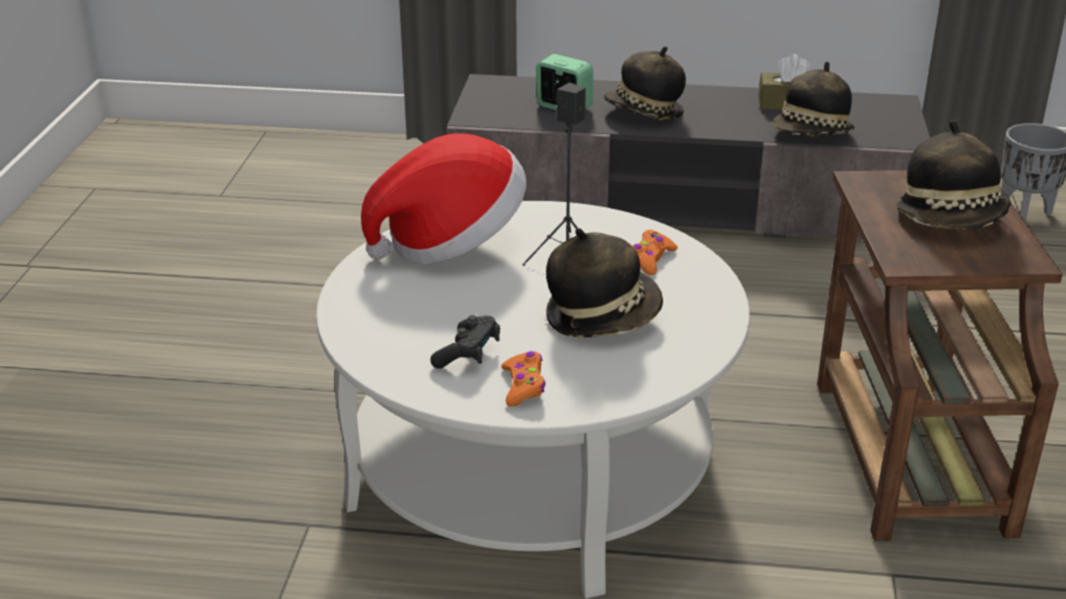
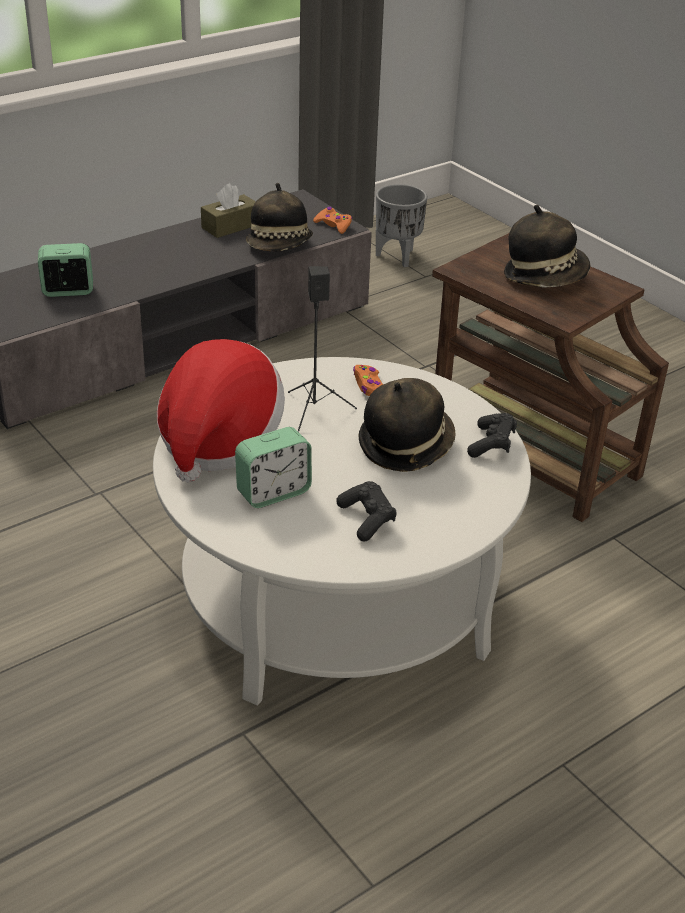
camera: 45 degrees left, 5 degrees up
orange game controller [501,351,546,407] -> orange game controller moved to [313,207,352,234]
hat [604,47,686,120] -> none
none -> alarm clock [235,427,312,508]
none -> black game controller [467,413,517,458]

